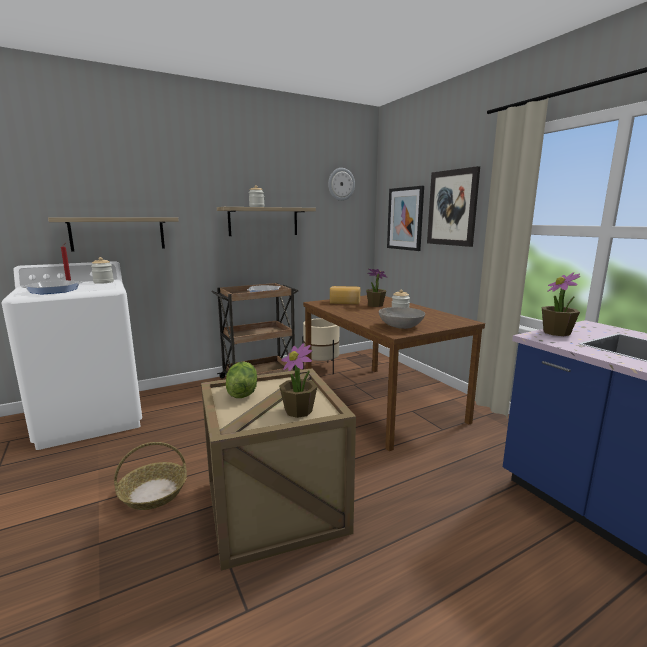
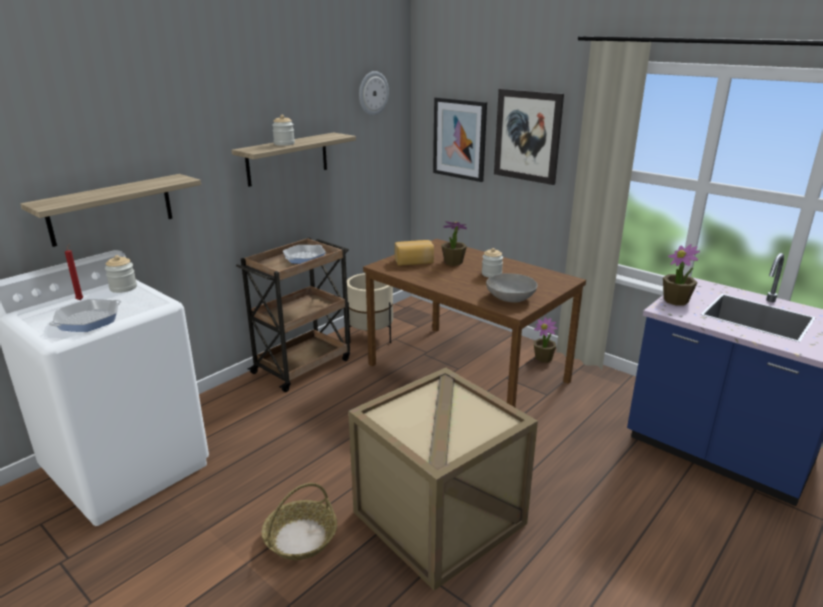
camera: 20 degrees left, 10 degrees up
lettuce [226,362,257,398] -> none
potted plant [279,343,317,418] -> potted plant moved to [533,317,558,363]

